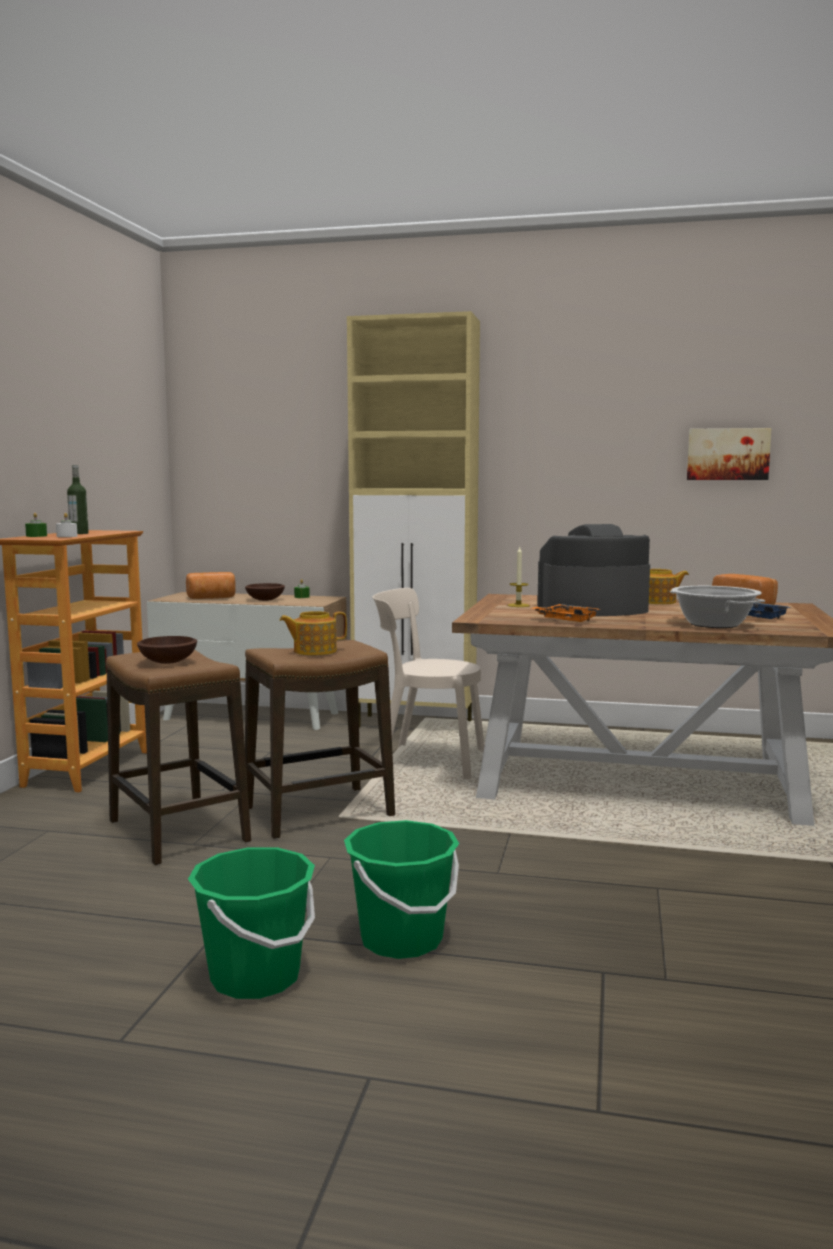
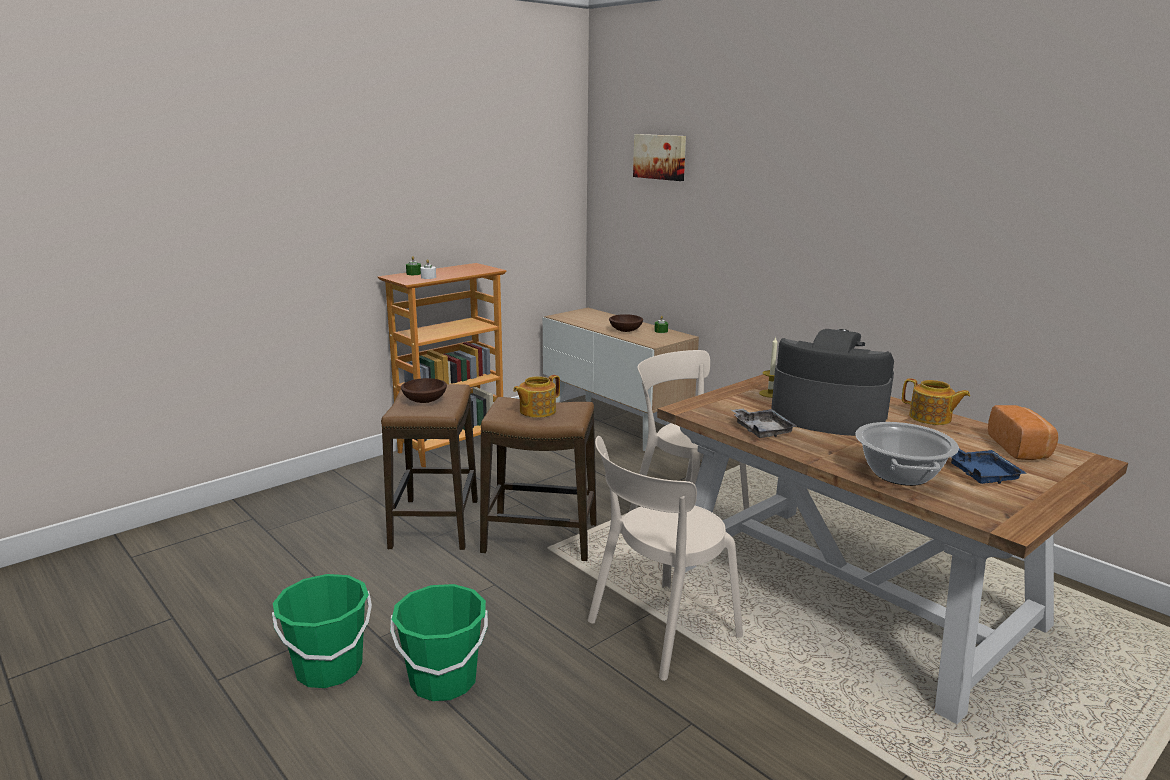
camera: 35 degrees right, 10 degrees up
bottle [67,465,89,534] -> none
bread [186,572,236,599] -> none
teapot [279,611,347,655] -> teapot turned 60 degrees counterclockwise [513,375,560,418]
beige cabinet [347,311,480,727] -> none
orange tray [531,604,600,622] -> grey tray [731,408,798,438]
picture [687,428,771,480] -> picture moved to [633,134,686,181]
none -> beige chair [588,436,743,681]

